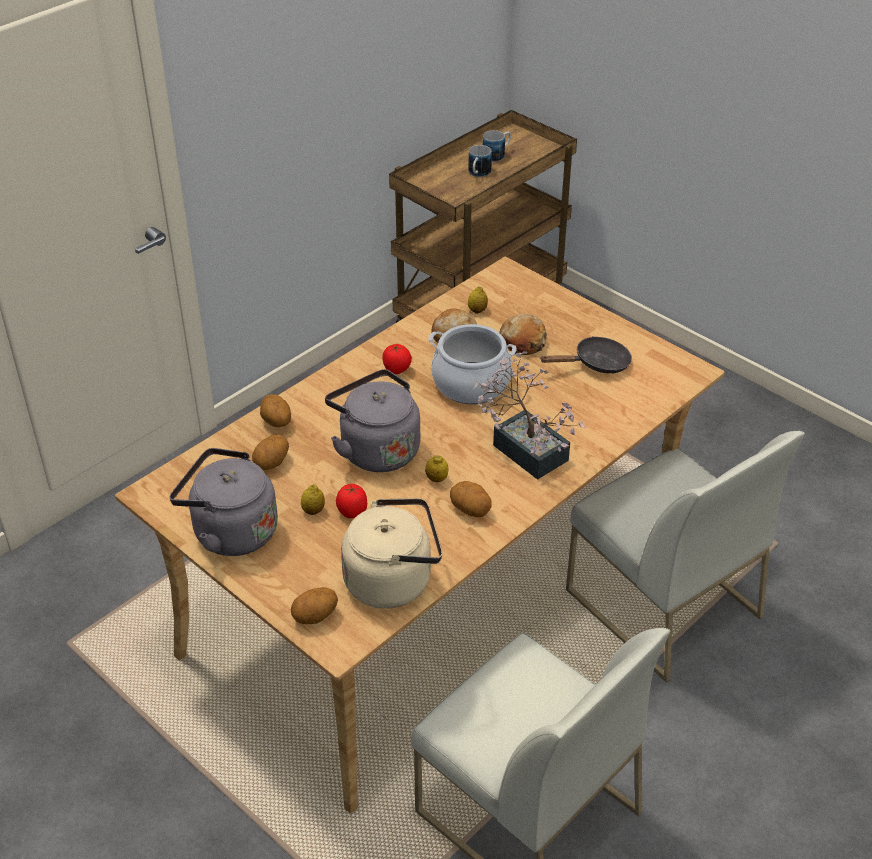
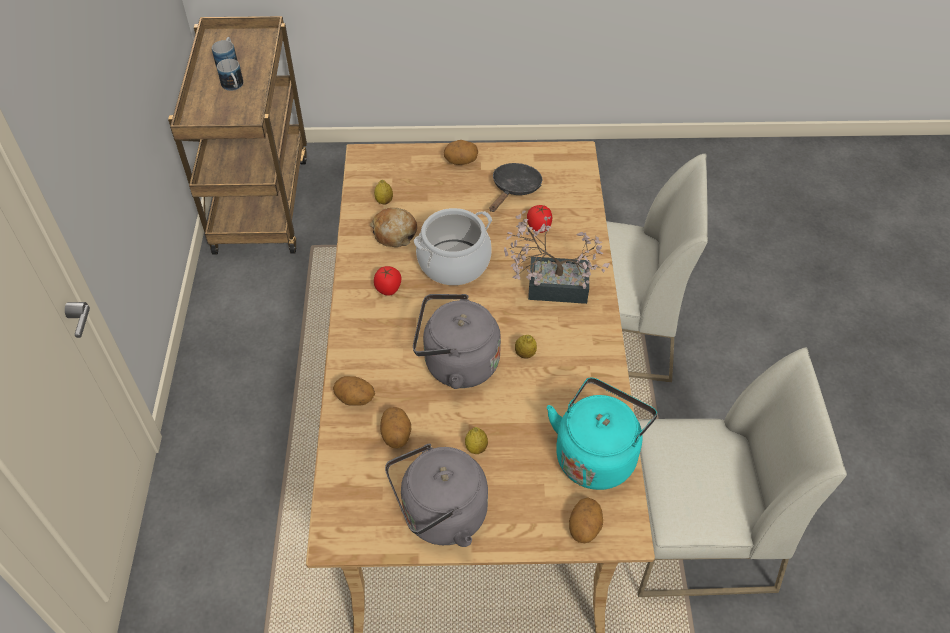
camera: 45 degrees left, 10 degrees up
tomato [336,484,367,518] -> tomato moved to [527,205,553,233]
beige kettle [341,498,442,609] -> turquoise kettle [547,378,657,490]
potato [450,481,492,517] -> potato moved to [444,140,478,165]
bread [499,314,547,355] -> none

